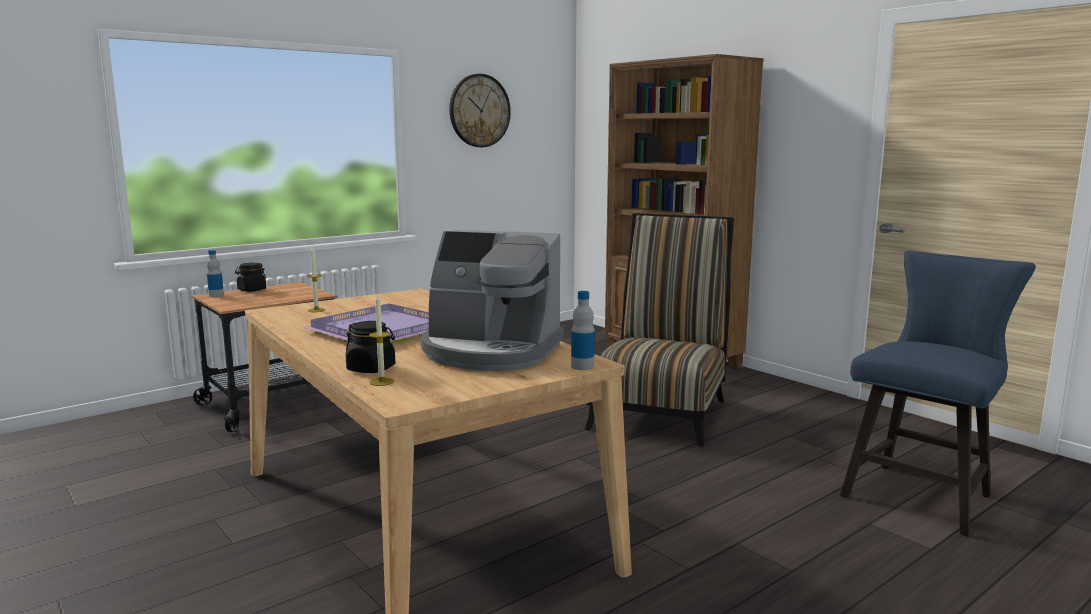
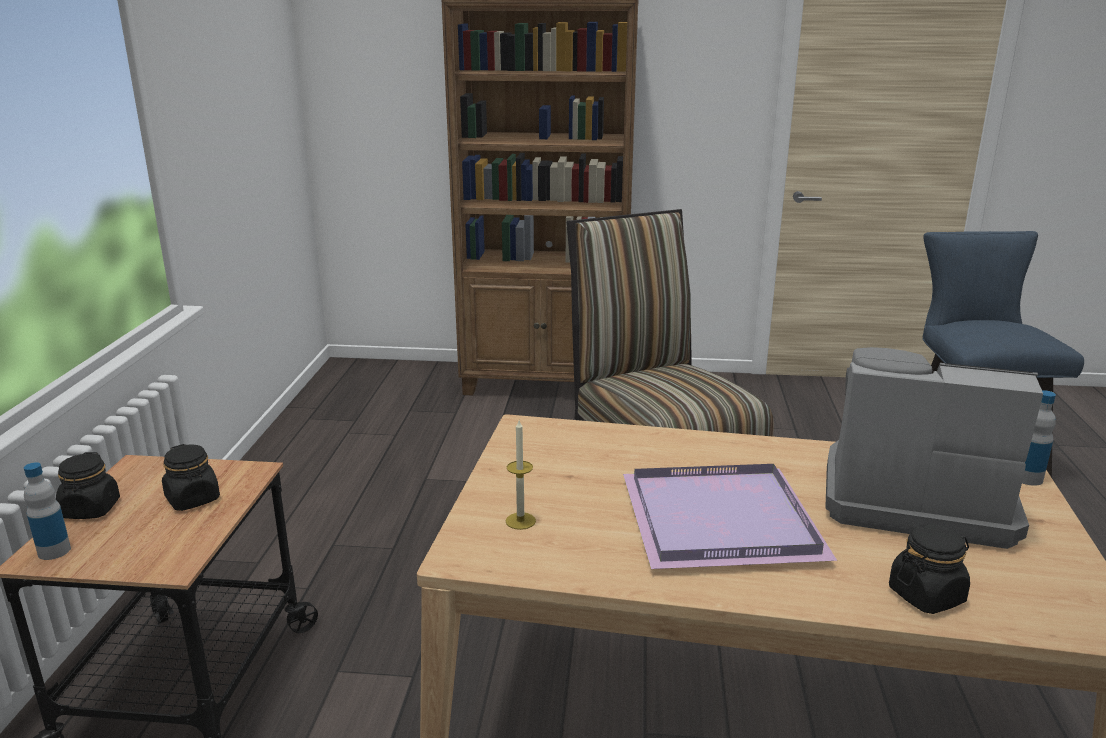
camera: 45 degrees left, 10 degrees up
candle [369,293,394,386] -> none
coffee machine [421,230,564,371] -> coffee machine turned 135 degrees counterclockwise [825,347,1043,549]
wall clock [449,74,511,147] -> none
none -> black jar [162,444,220,511]

